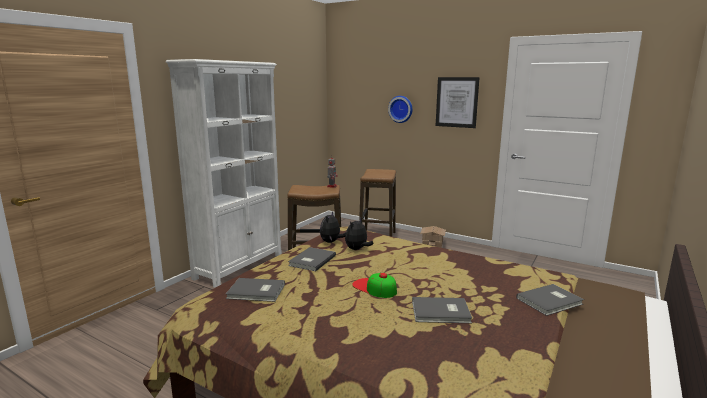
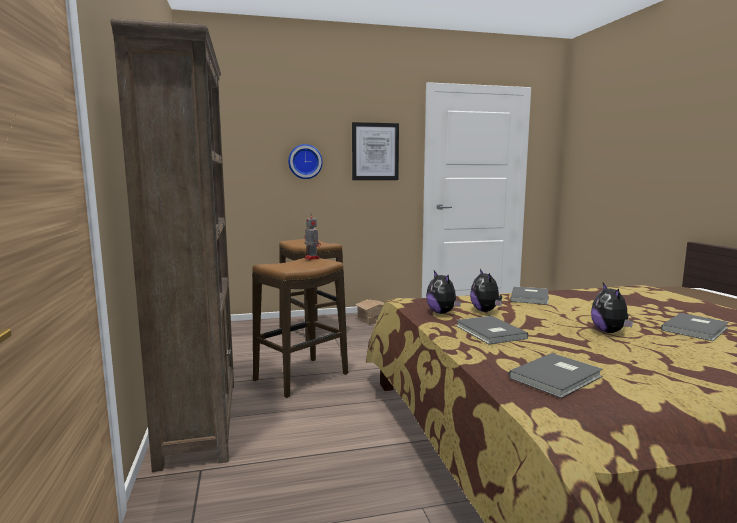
camera: 45 degrees left, 5 degrees down
white bookcase [166,59,282,288] -> brown bookcase [110,18,234,472]
cap [352,273,397,298] -> plush toy [591,283,633,333]
grey book [516,284,584,316] -> grey book moved to [510,286,549,305]

